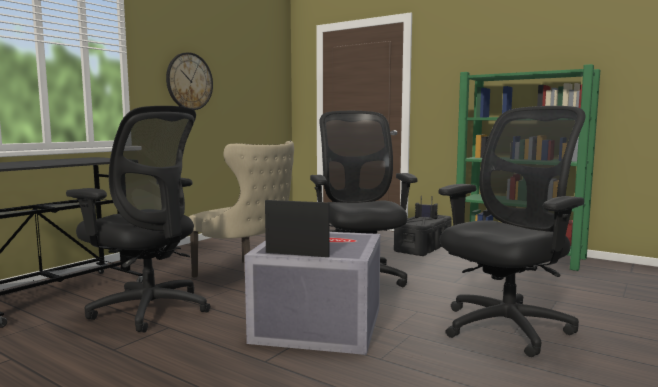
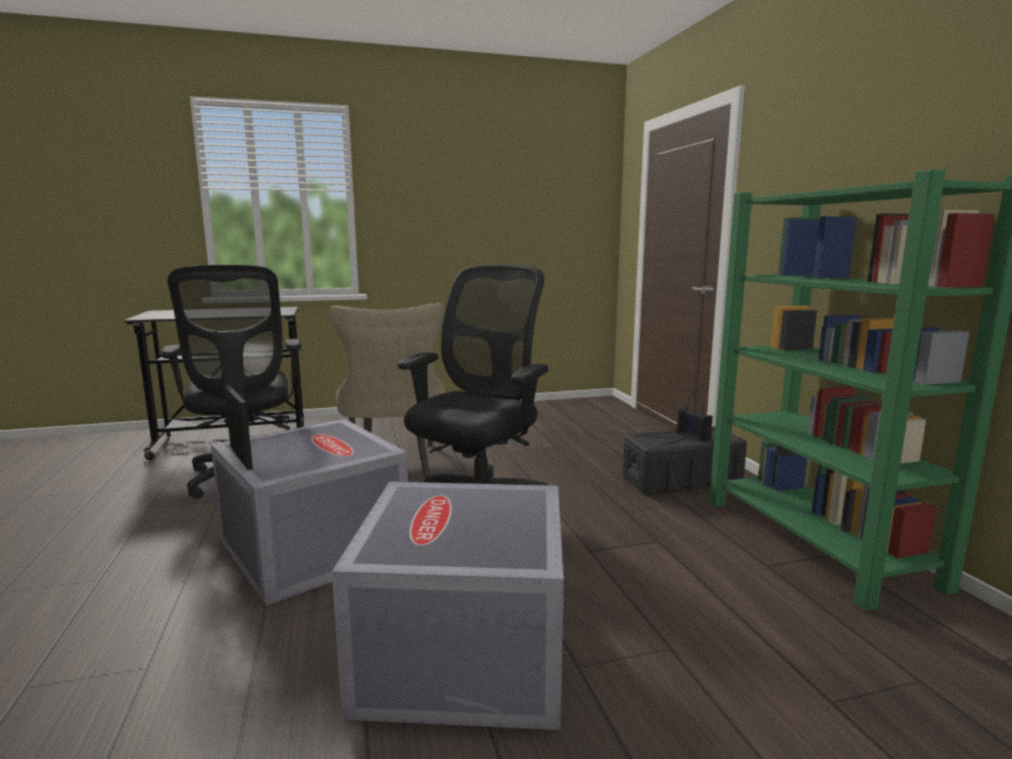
camera: 40 degrees right, 5 degrees up
wall clock [166,52,213,110] -> none
black office chair [438,106,586,357] -> grey storage box [332,482,564,730]

